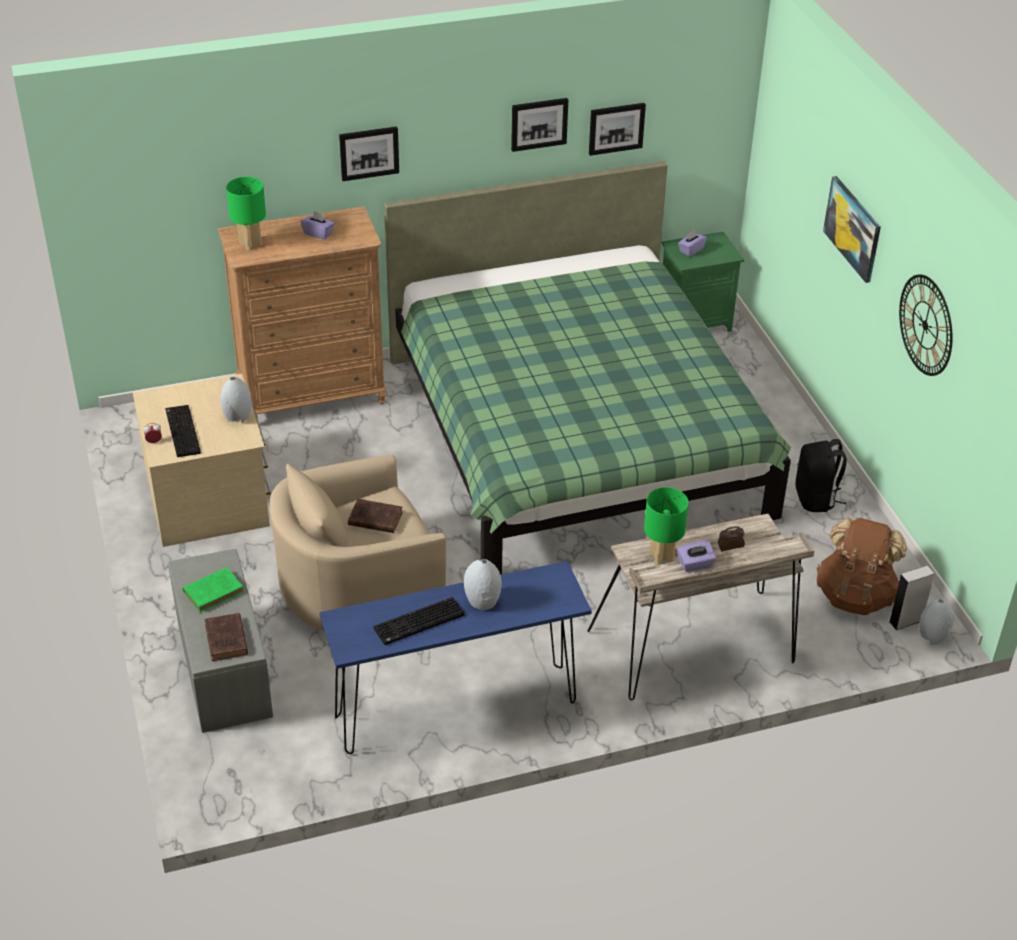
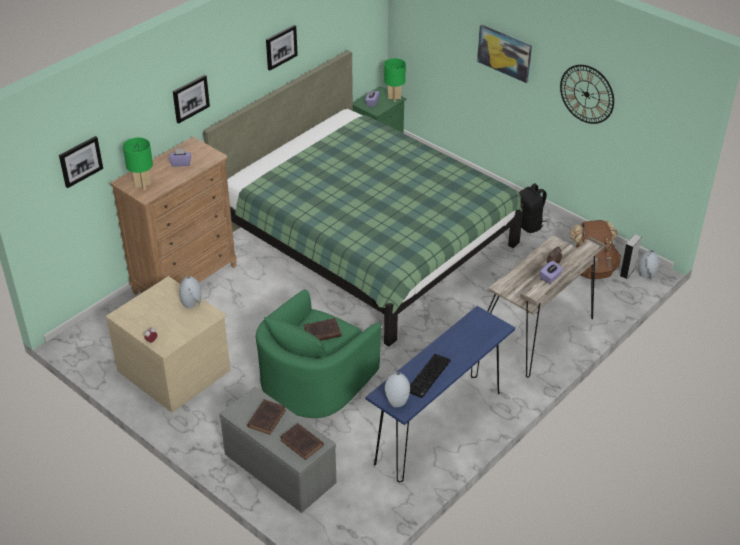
camera: 30 degrees left, 0 degrees up
keyboard [165,405,201,457] -> none
green book [183,567,244,613] -> brown book [247,399,286,435]
beige armchair [270,455,447,630] -> green armchair [256,289,381,418]
grey vase [464,559,502,610] -> grey vase moved to [385,372,410,407]
picture [589,103,646,156] -> picture moved to [59,136,103,188]
green table lamp [644,487,689,565] -> green table lamp moved to [384,58,406,102]

